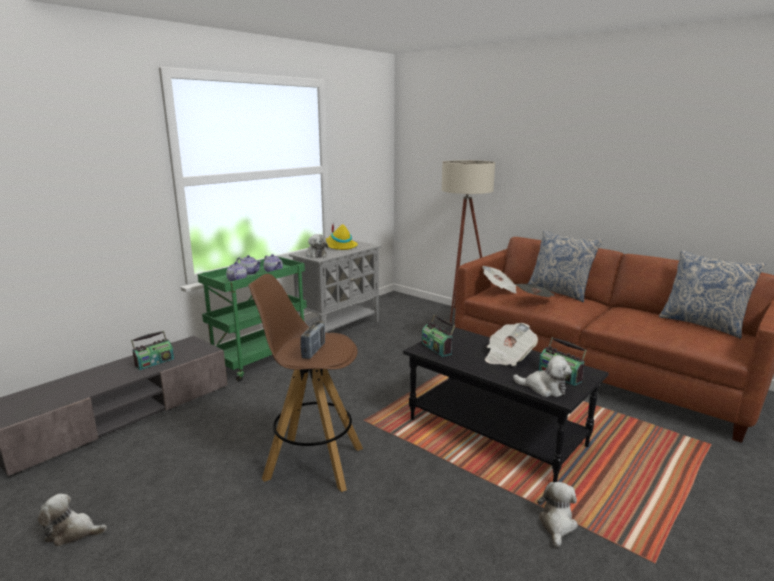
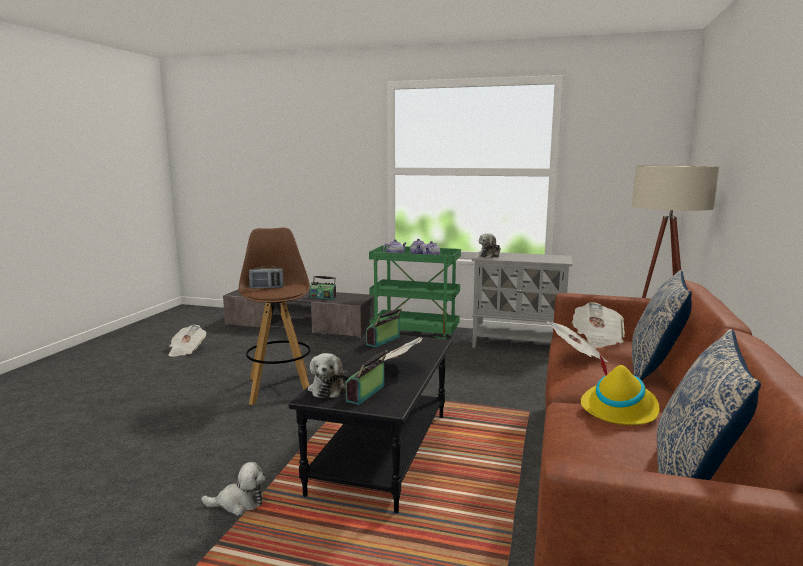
camera: 65 degrees right, 5 degrees down
plush toy [38,494,107,546] -> newspaper [169,325,206,357]
yellow hat [326,224,358,250] -> yellow hat moved to [581,355,659,425]

